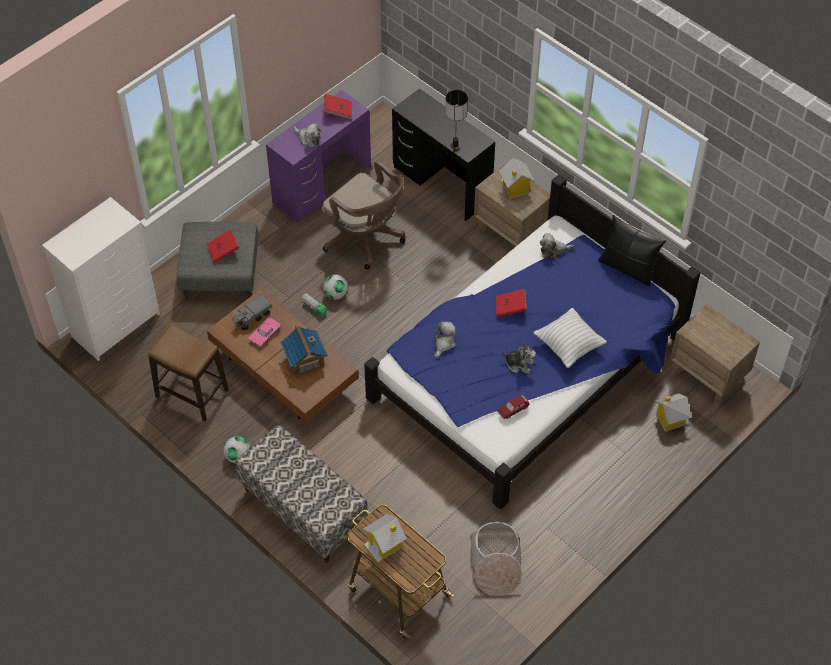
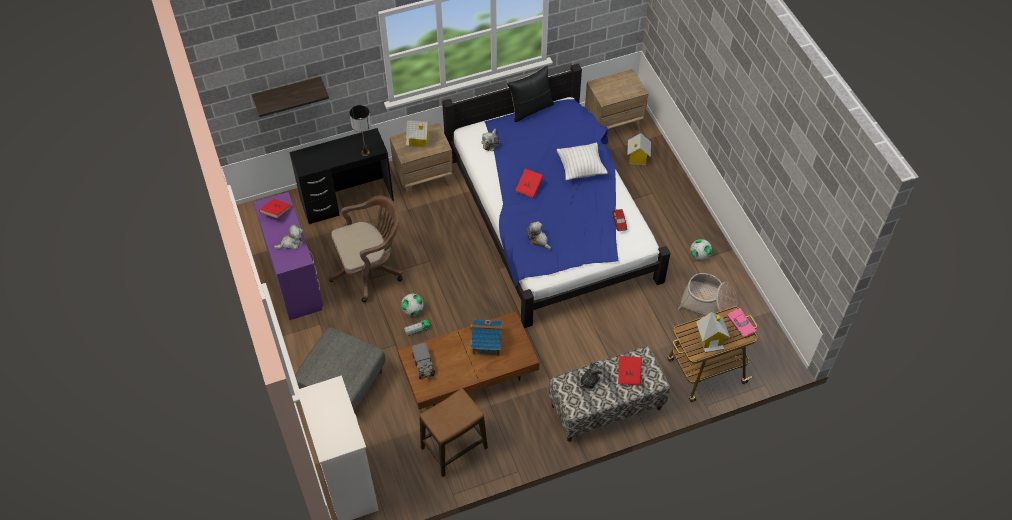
camera: 65 degrees left, 0 degrees up
red book [207,229,239,262] -> red book moved to [618,356,642,385]
football [223,436,250,463] -> football moved to [690,239,712,261]
pink toy car [248,317,281,347] -> pink toy car moved to [727,309,756,337]
plush toy [501,342,536,374] -> plush toy moved to [580,361,604,391]
none -> shelf [252,76,329,117]

